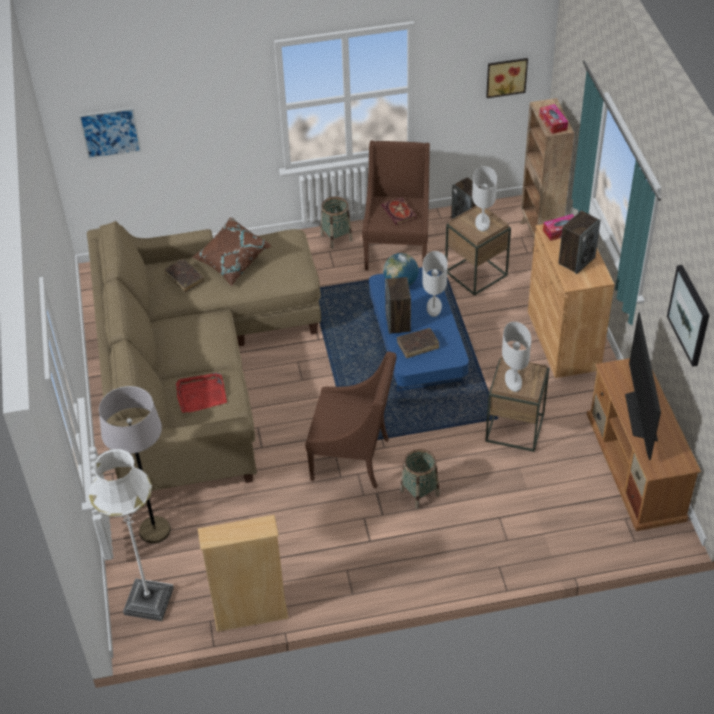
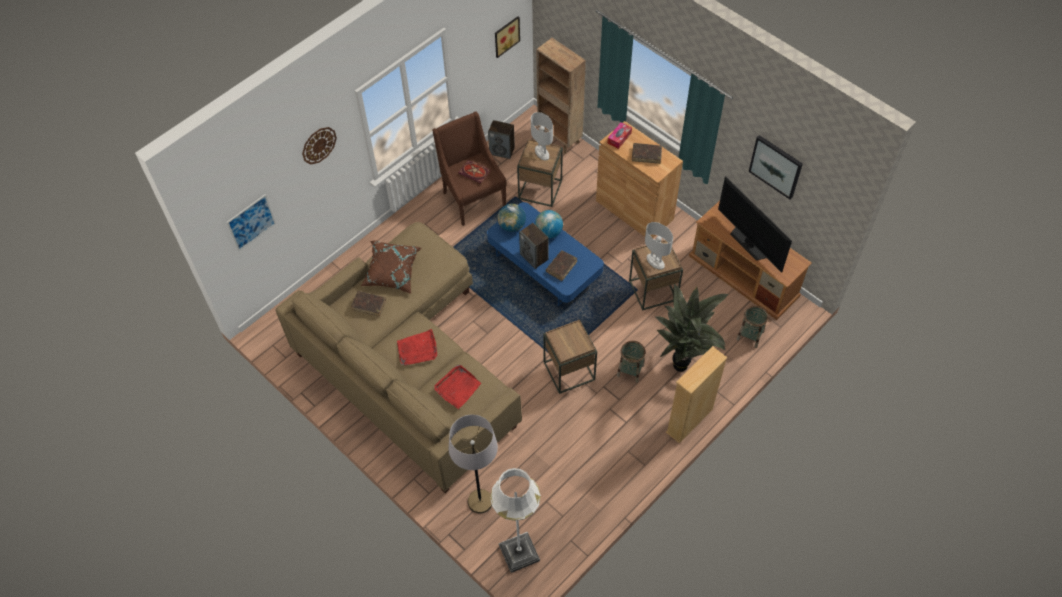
camera: 35 degrees left, 10 degrees up
beige bookcase [198,515,289,632] -> beige bookcase moved to [666,346,727,444]
brown armchair [305,351,397,488] -> brown side table [543,320,597,394]
basket [321,196,353,249] -> basket moved to [736,305,768,348]
white table lamp [422,251,448,317] -> globe [535,210,563,239]
tissue box [539,104,568,134] -> none
speaker [558,211,601,274] -> brown book [632,143,662,164]
none -> wall clock [302,127,337,164]
none -> red tray [397,329,437,365]
none -> potted plant [654,284,729,372]

